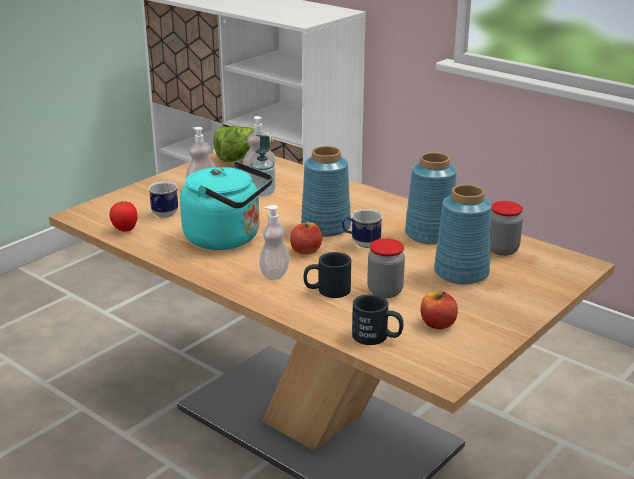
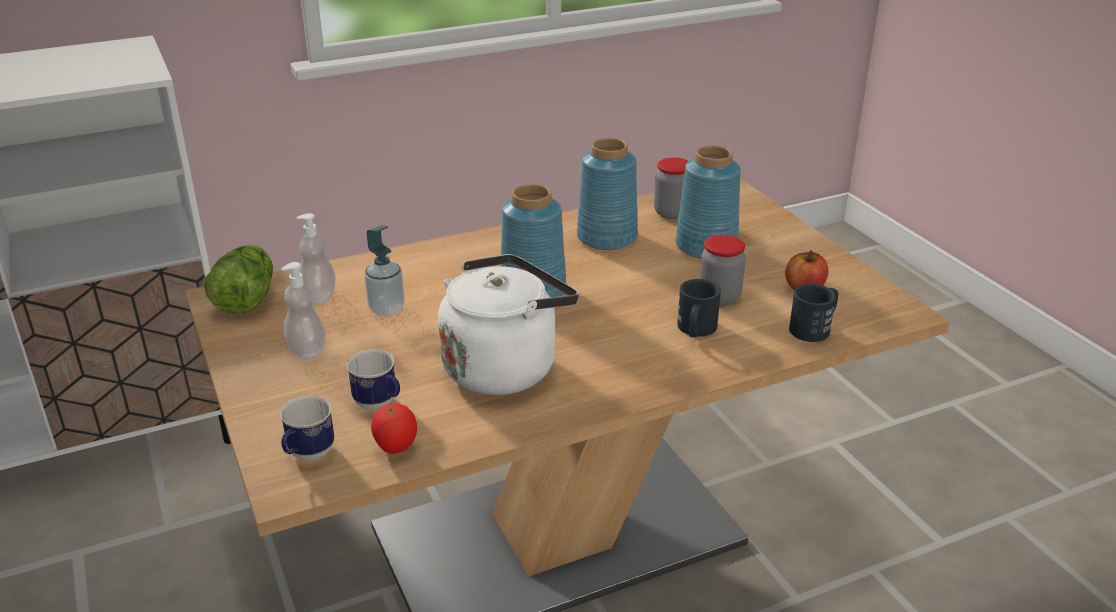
camera: 65 degrees left, 5 degrees up
turquoise kettle [180,161,273,250] -> white kettle [438,254,578,395]
soap dispenser [259,205,290,280] -> none
apple [290,222,322,255] -> none
mug [342,209,383,248] -> mug moved to [280,395,334,460]

